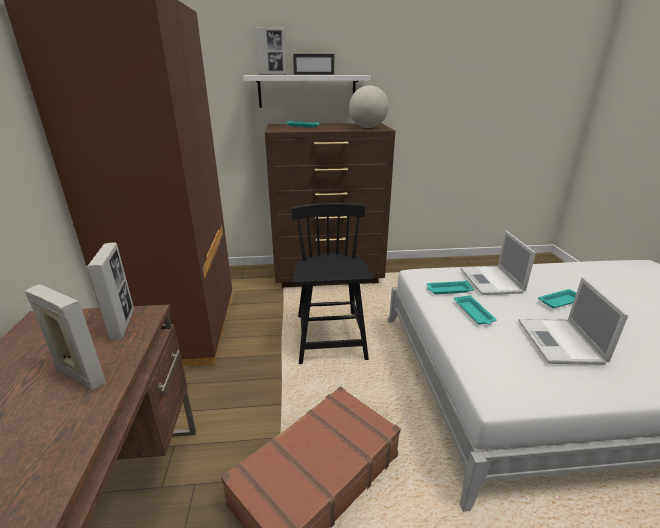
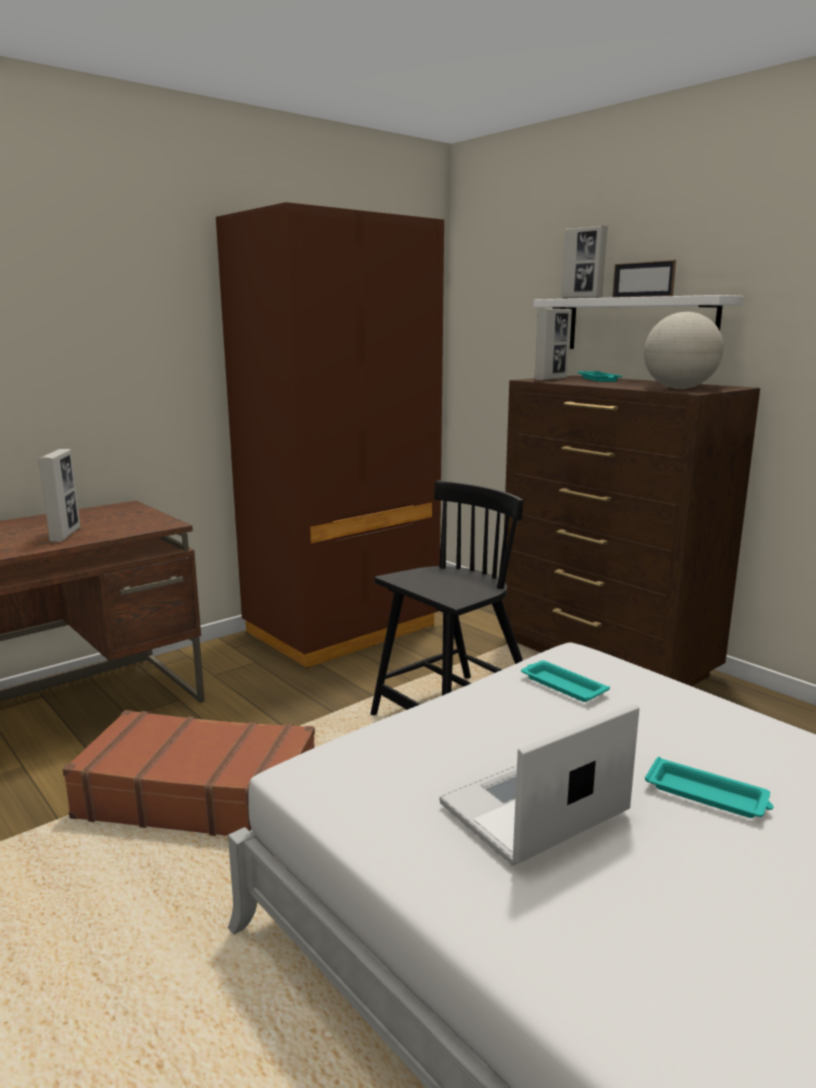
camera: 55 degrees right, 10 degrees down
picture frame [87,242,134,340] -> picture frame moved to [534,308,571,381]
turquoise tray [454,295,497,325] -> none
laptop [460,231,536,295] -> none

